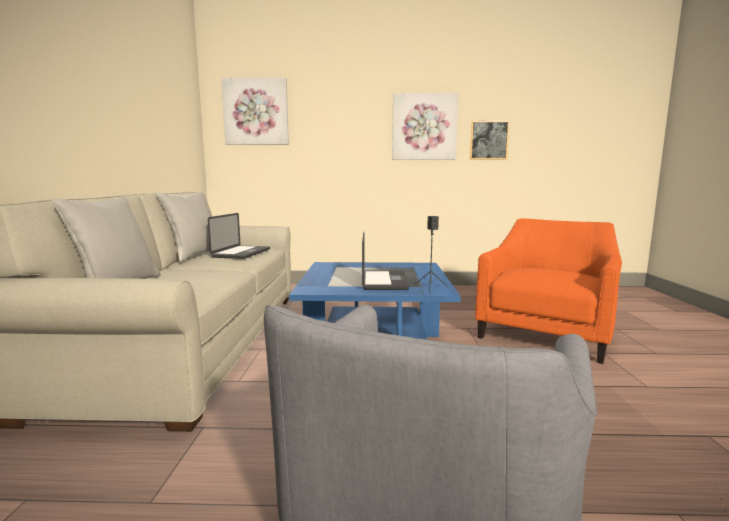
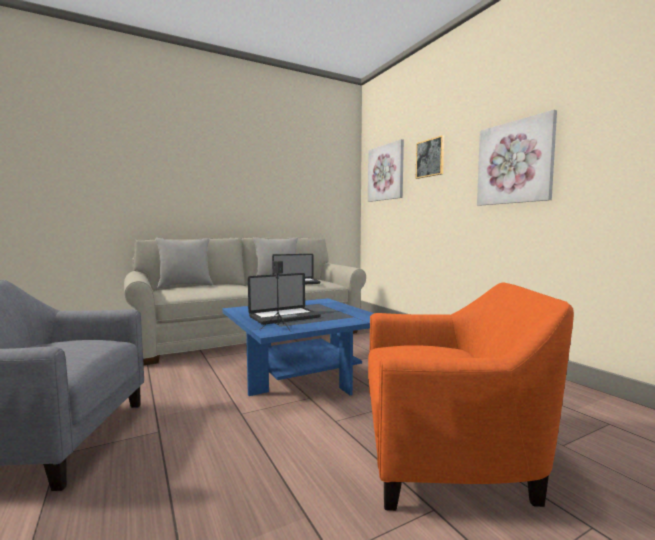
camera: 60 degrees right, 5 degrees down
picture [470,121,510,159] -> picture moved to [416,135,444,179]

